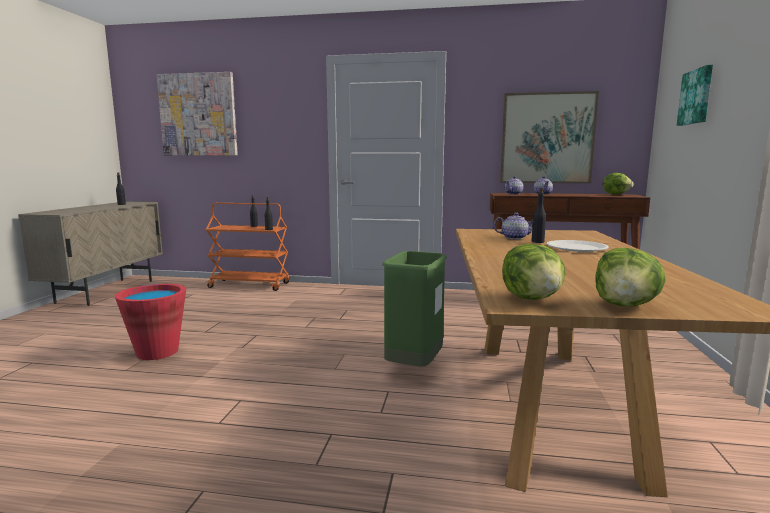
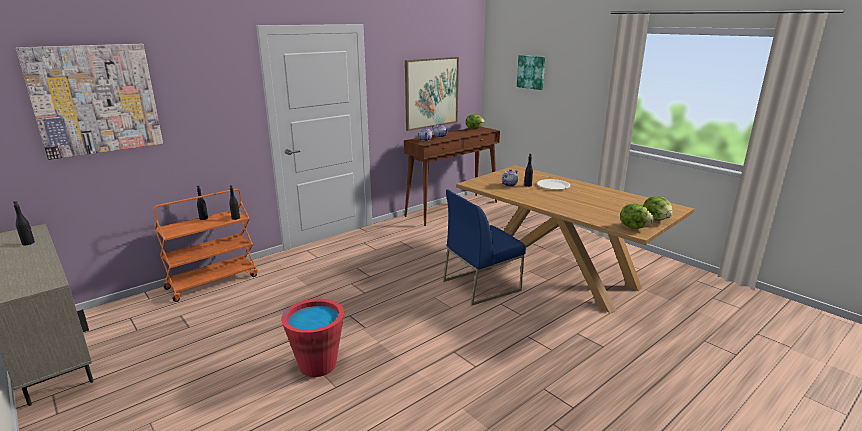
camera: 50 degrees left, 10 degrees up
green trash can [382,251,447,366] -> blue chair [443,189,526,305]

